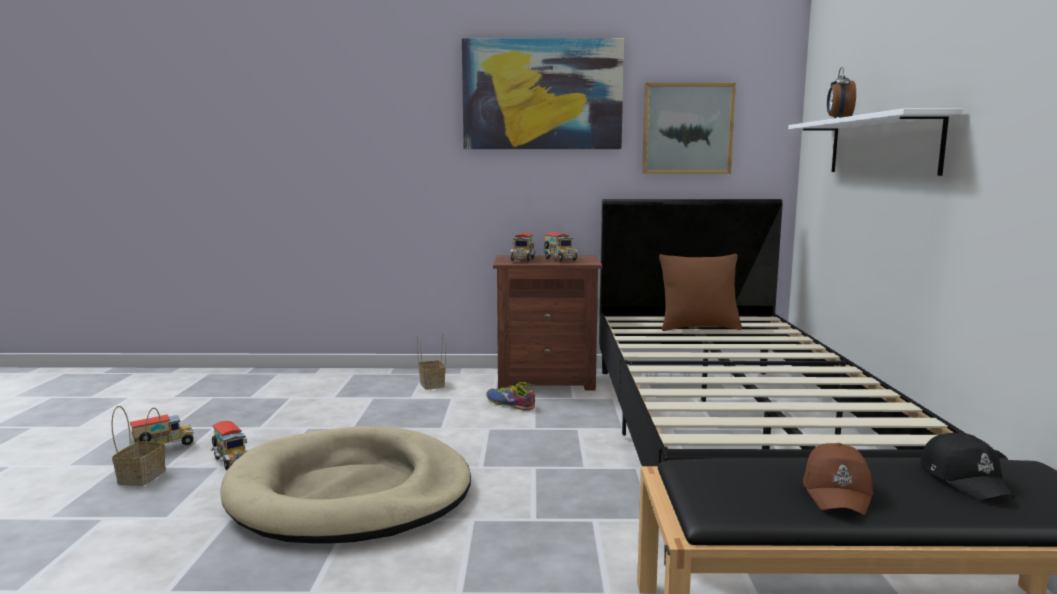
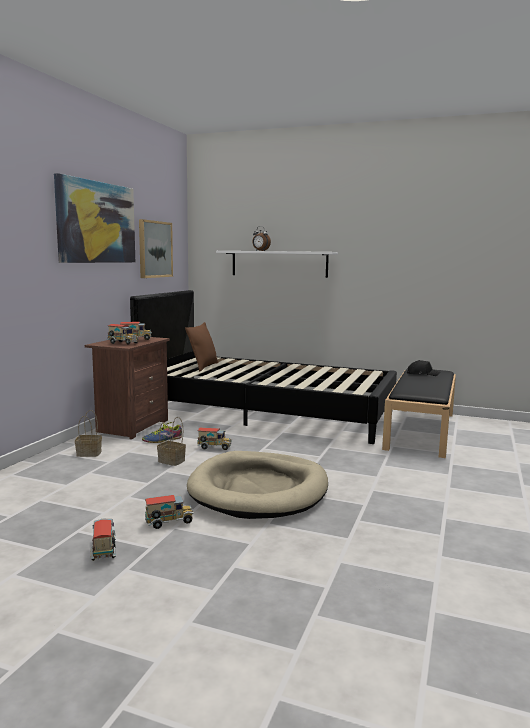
camera: 70 degrees left, 0 degrees up
basket [111,406,166,486] -> basket moved to [157,417,186,466]
brown cap [803,443,873,515] -> none
none -> toy truck [197,428,232,450]

